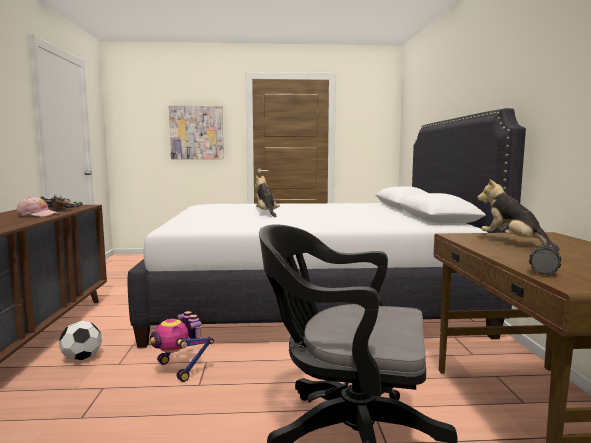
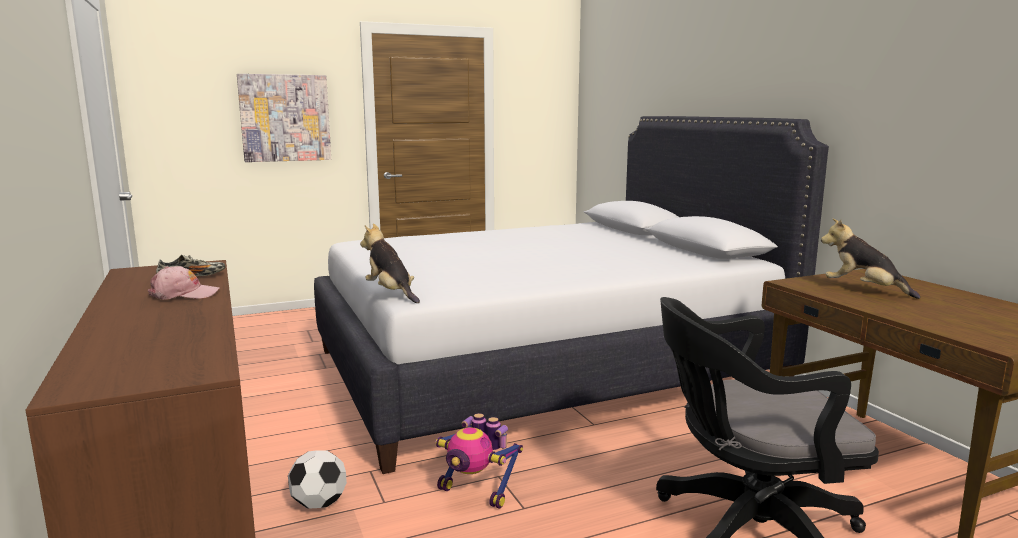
camera: 20 degrees left, 5 degrees up
plush toy [255,176,280,217] -> plush toy moved to [360,223,420,303]
flashlight [529,244,562,275] -> none

